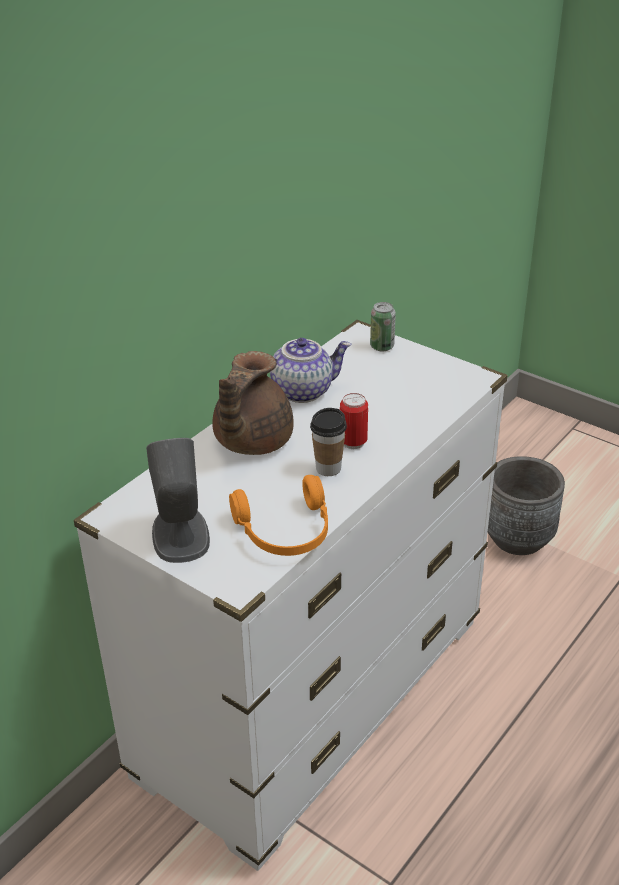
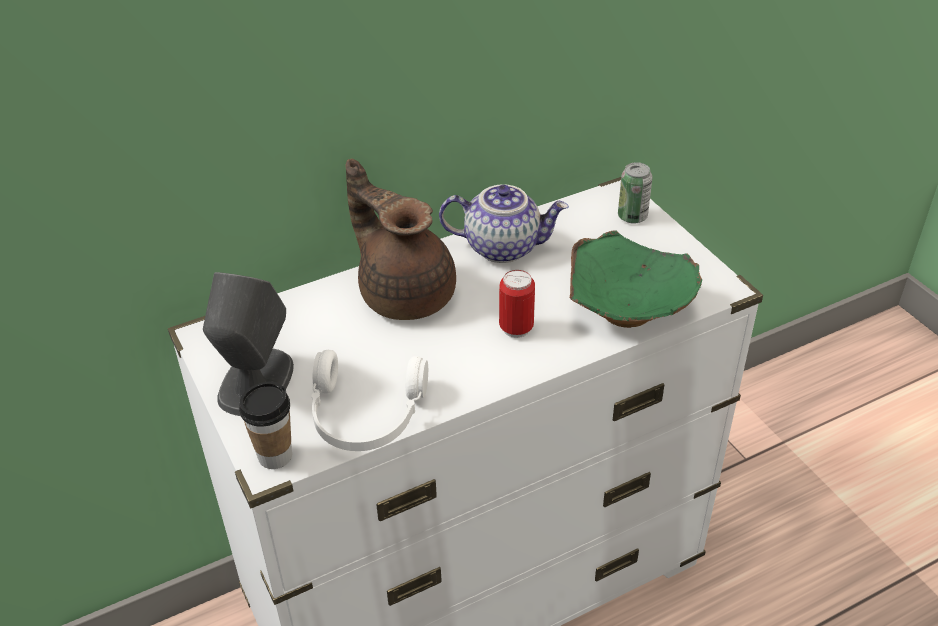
camera: 25 degrees right, 5 degrees up
brown teapot [212,351,294,455] -> brown teapot turned 90 degrees clockwise [346,159,456,320]
orange headphones [229,475,328,556] -> white headphones [312,350,428,451]
cup [310,408,347,476] -> cup moved to [239,382,292,469]
grey planter [488,456,565,555] -> none
none -> green bowl [570,230,702,328]

